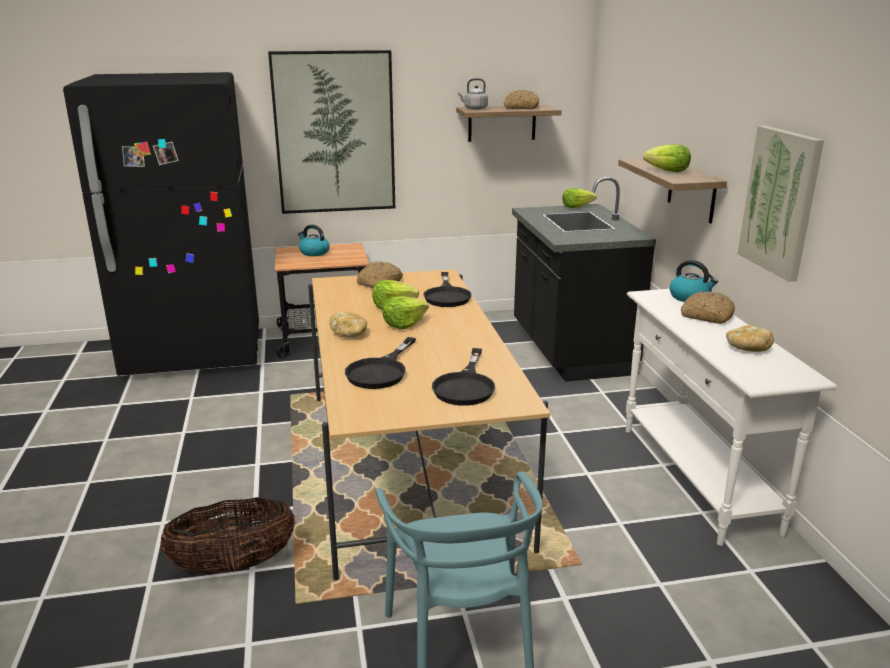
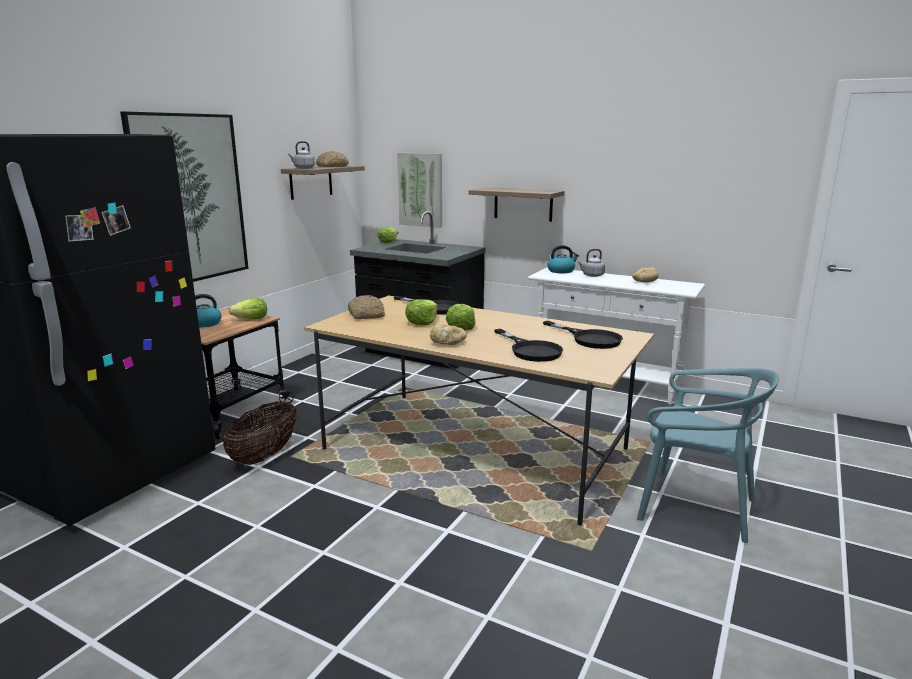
camera: 50 degrees left, 5 degrees down
basket [160,497,295,574] -> basket moved to [223,401,297,465]
lettuce [643,144,691,173] -> lettuce moved to [229,298,267,319]
bread [681,291,735,324] -> grey kettle [578,249,605,277]
picture [738,126,824,282] -> picture moved to [397,153,442,228]

